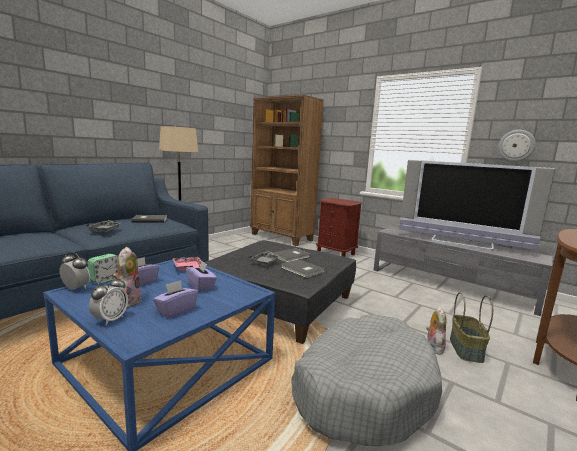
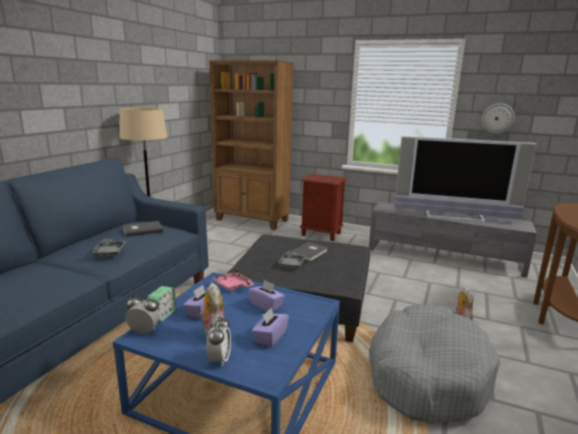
camera: 15 degrees left, 5 degrees up
grey book [281,259,325,278] -> none
basket [450,292,493,363] -> none

